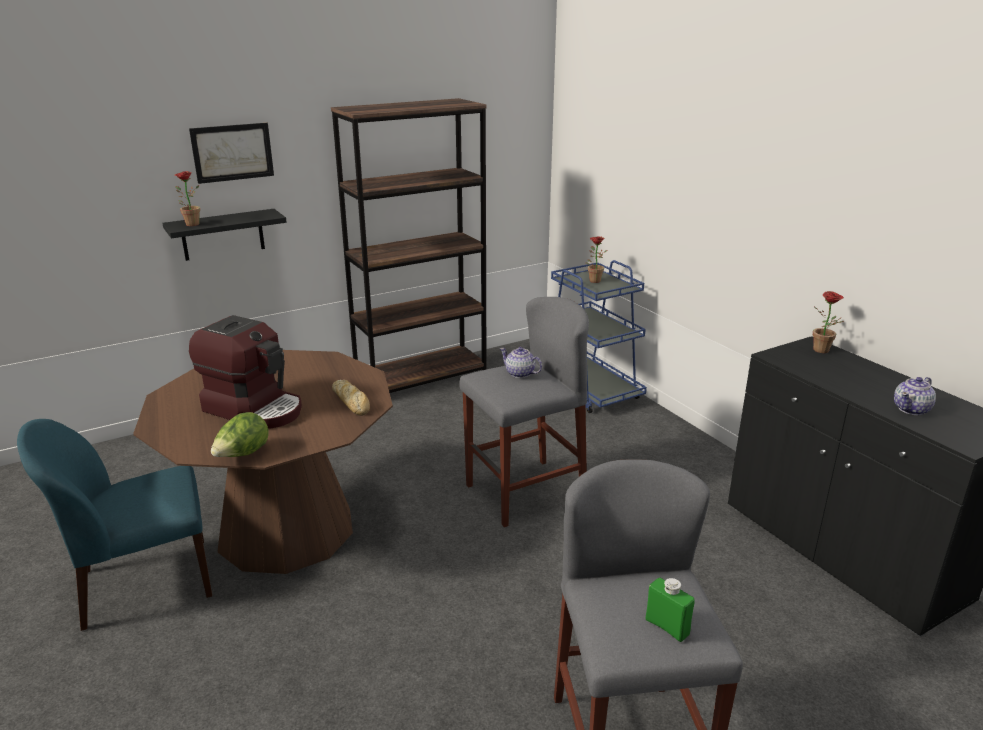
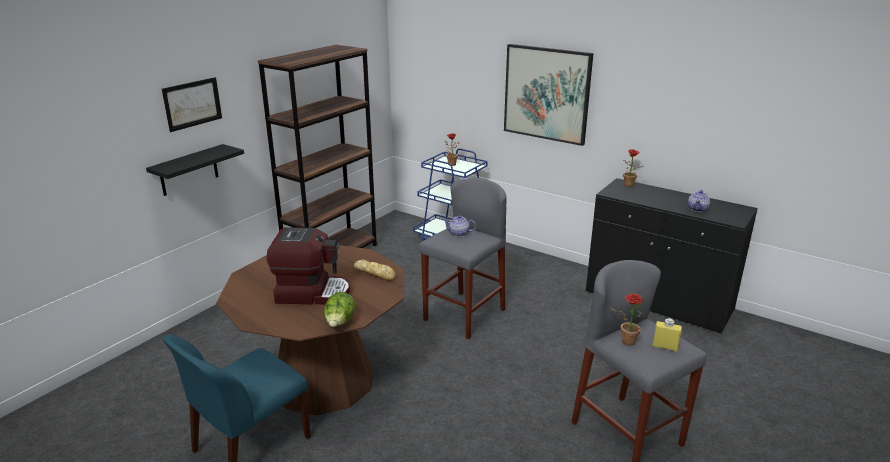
camera: 25 degrees left, 0 degrees up
potted plant [175,171,200,226] -> potted plant moved to [611,294,643,346]
green bottle [646,578,695,642] -> yellow bottle [652,318,682,352]
none -> picture [504,44,593,146]

